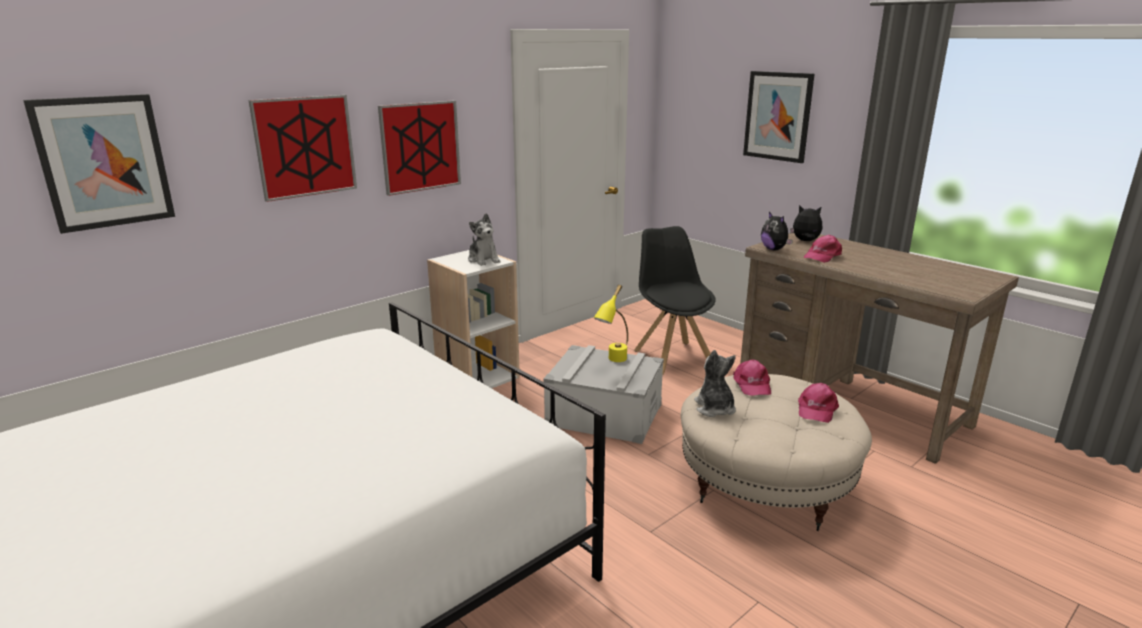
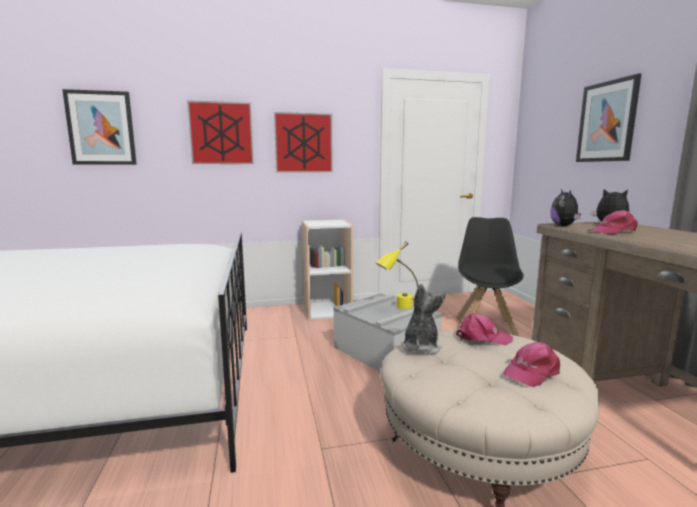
camera: 30 degrees right, 10 degrees down
plush toy [468,213,501,266] -> none
pink cap [733,359,771,396] -> pink cap turned 105 degrees counterclockwise [456,314,513,345]

